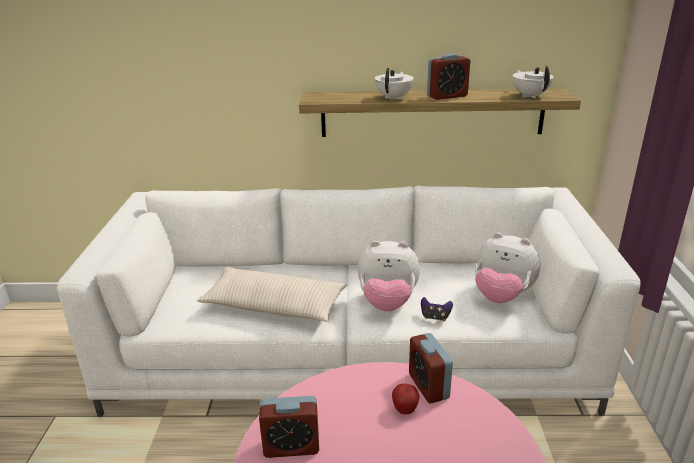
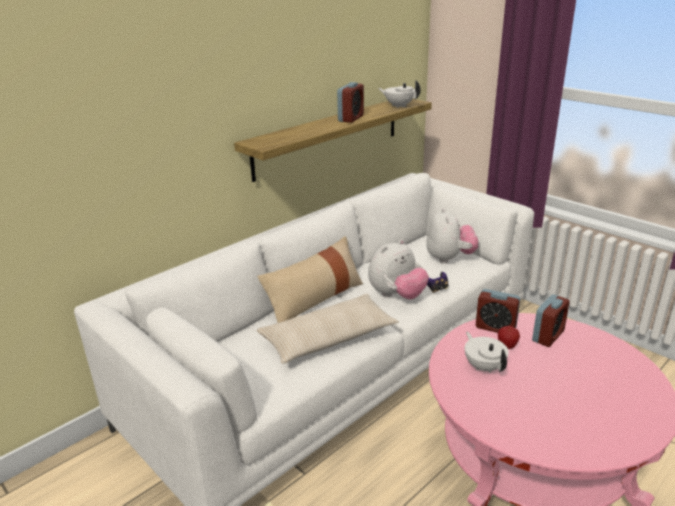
camera: 45 degrees left, 0 degrees up
alarm clock [259,396,319,458] -> alarm clock moved to [532,294,570,347]
white teapot [375,68,414,101] -> white teapot moved to [465,332,509,373]
plush toy [475,233,540,303] -> plush toy turned 75 degrees counterclockwise [426,208,478,264]
none -> beige pillow [257,236,363,323]

